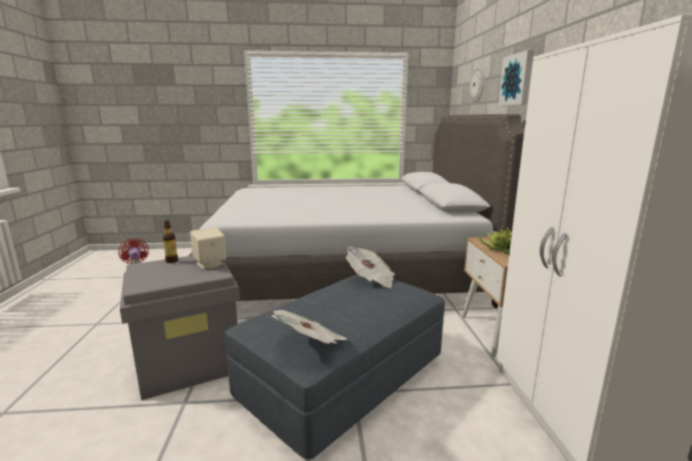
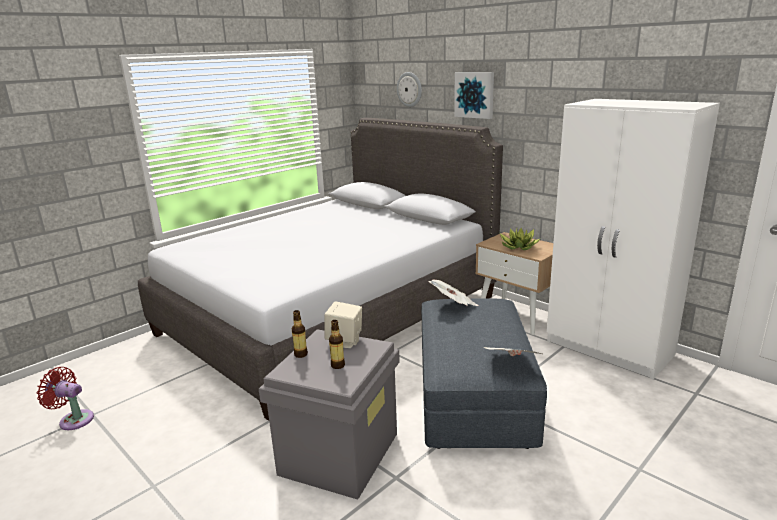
camera: 40 degrees left, 5 degrees up
none -> bottle [329,320,345,369]

